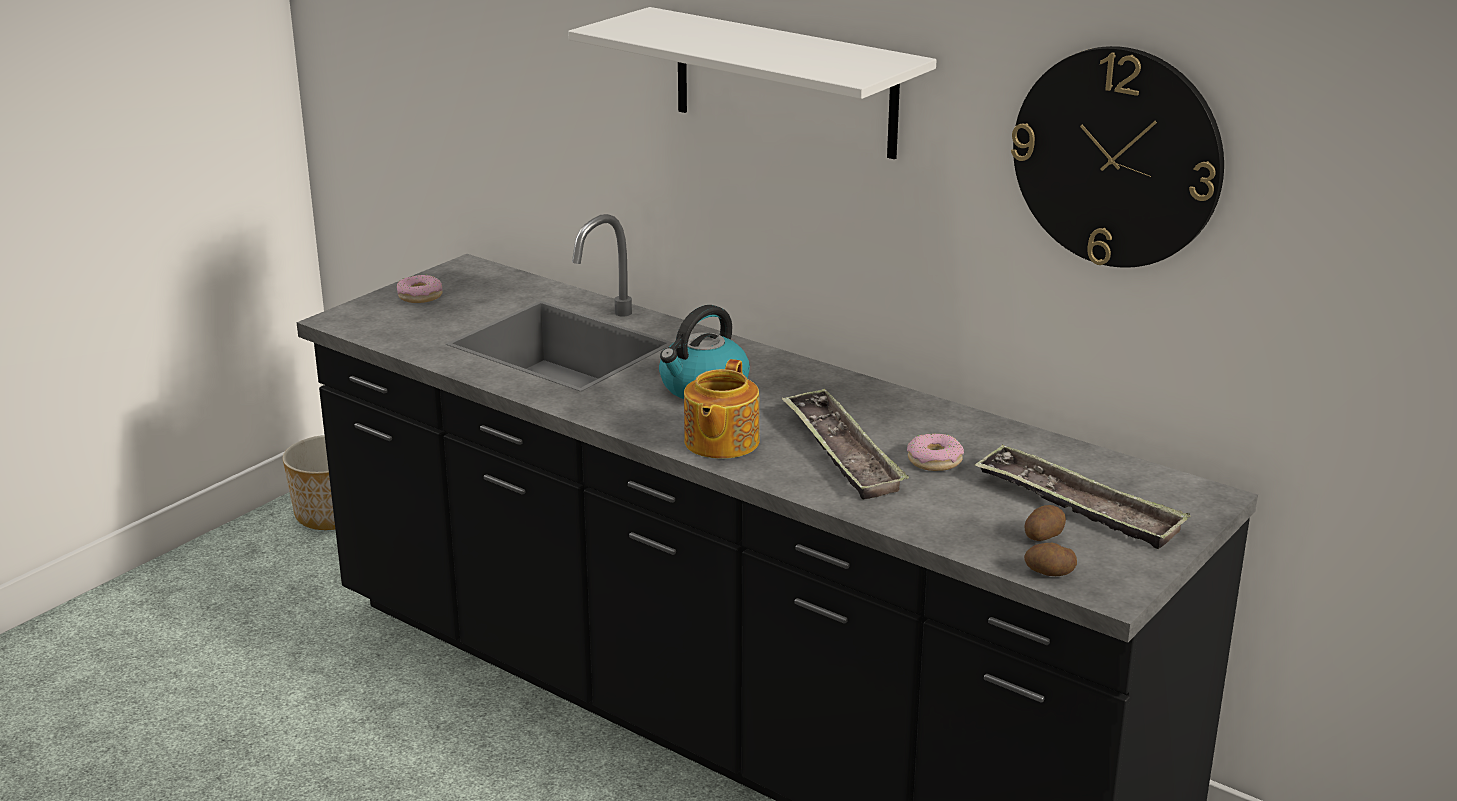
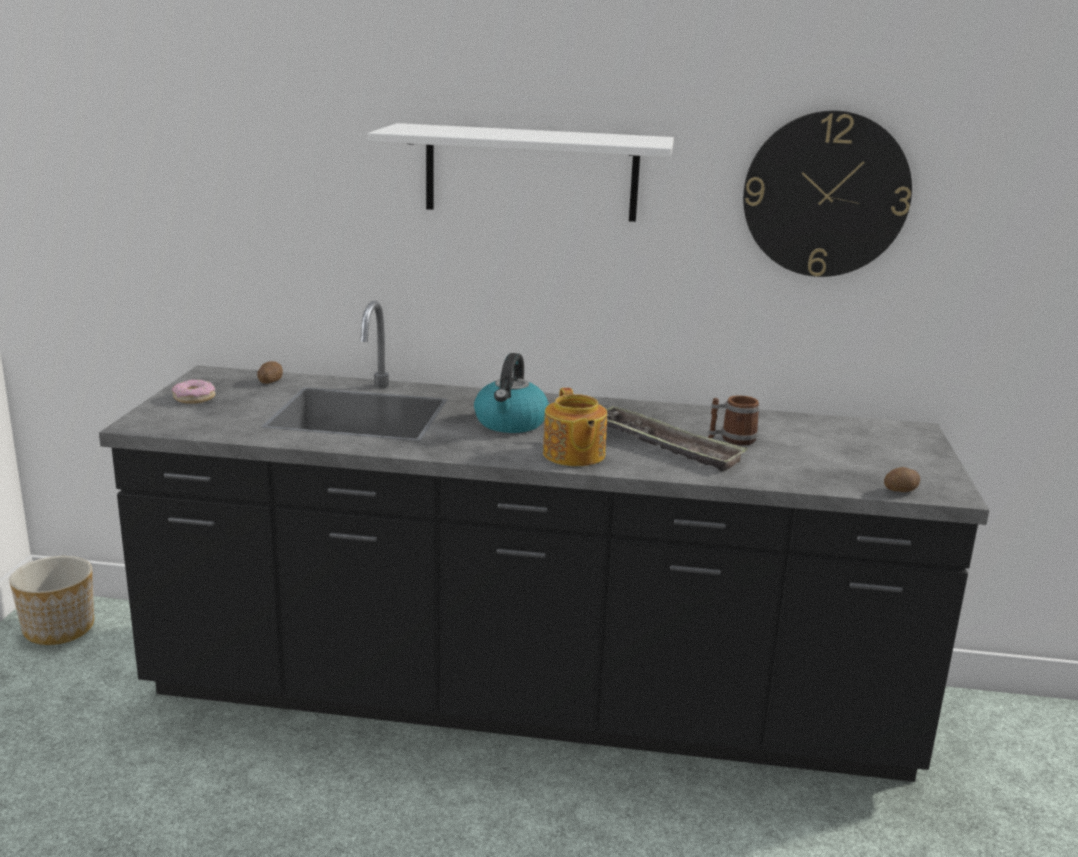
camera: 30 degrees left, 5 degrees down
donut [907,433,964,471] -> mug [707,395,760,445]
tray [974,444,1190,549] -> none
potato [1025,505,1066,541] -> potato moved to [257,361,283,384]

